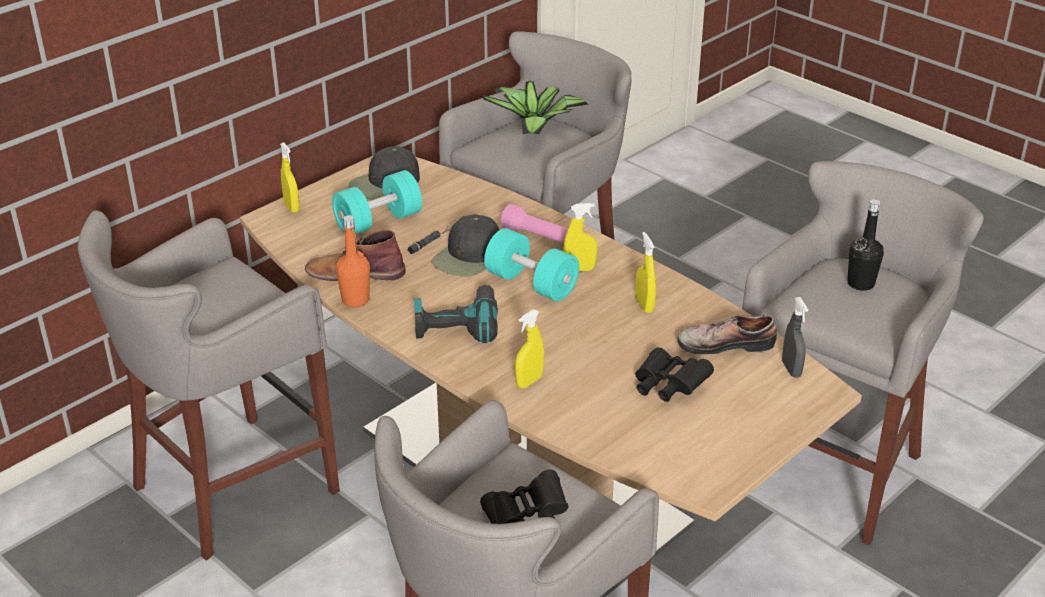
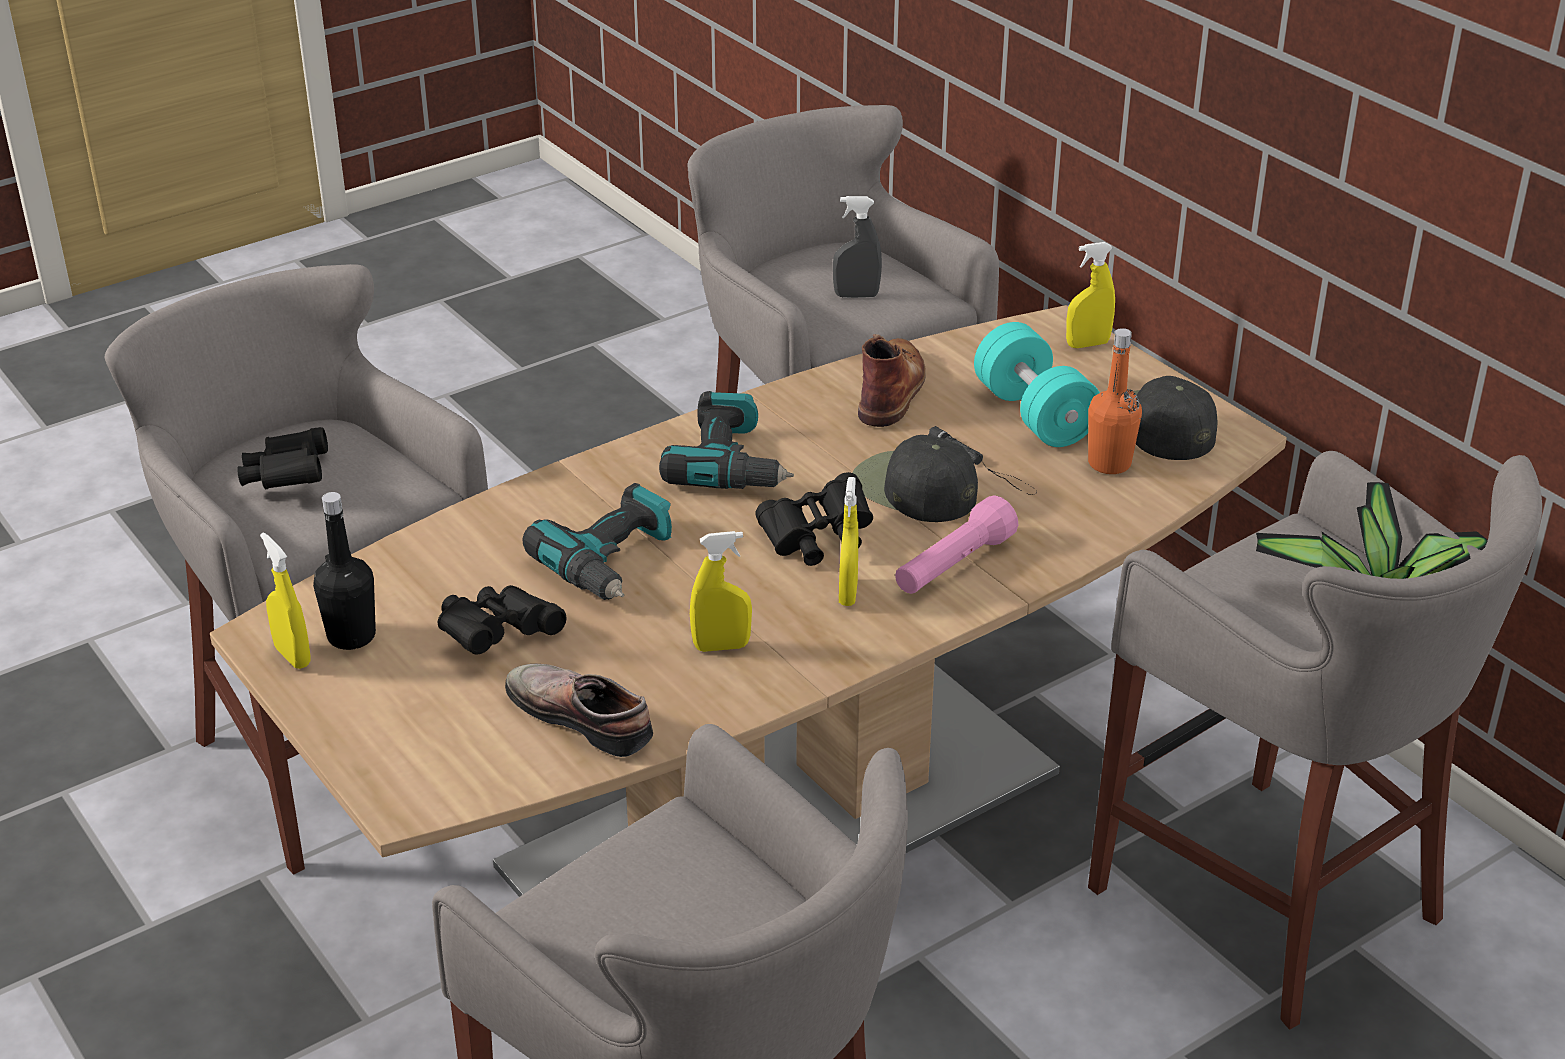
camera: 100 degrees right, 0 degrees up
orange bottle [336,215,370,307] -> orange bottle moved to [1088,328,1142,474]
turquoise dumbbell [484,228,579,301] -> black binoculars [755,472,873,566]
yellow spray bottle [515,309,544,388] -> yellow spray bottle moved to [260,532,310,669]
shoe [678,314,777,354] -> shoe turned 60 degrees counterclockwise [505,664,653,757]
grey spray bottle [782,297,808,377] -> grey spray bottle moved to [833,196,882,298]
black bottle [847,199,884,291] -> black bottle moved to [313,492,376,650]
none -> power drill [523,483,672,600]

